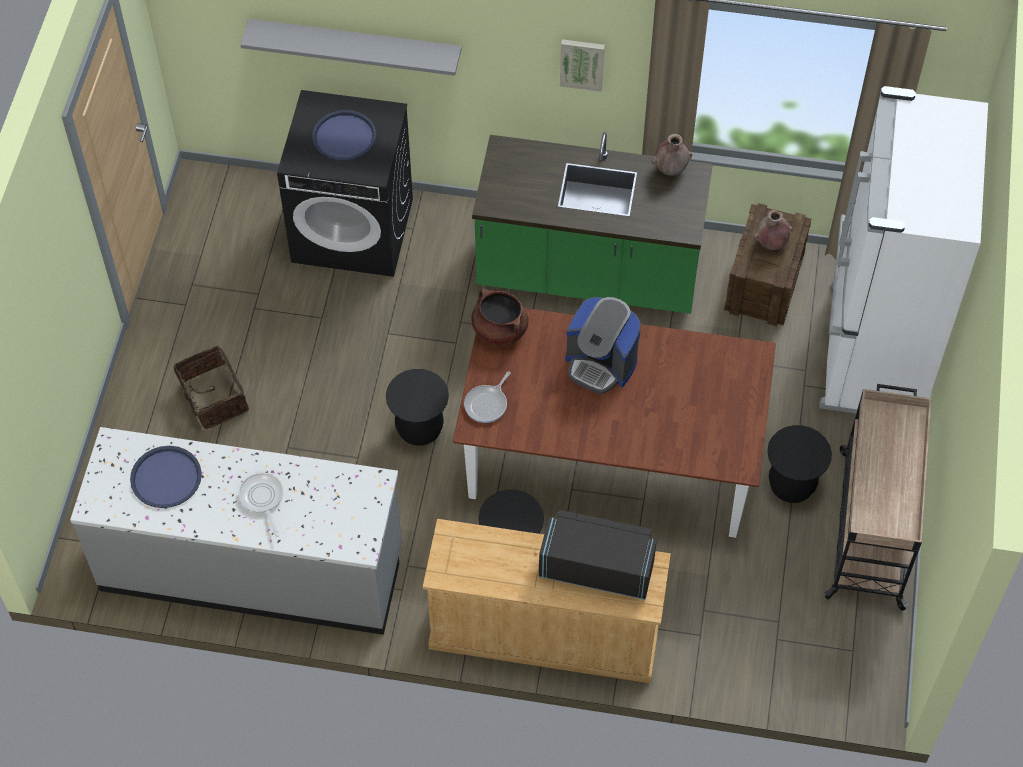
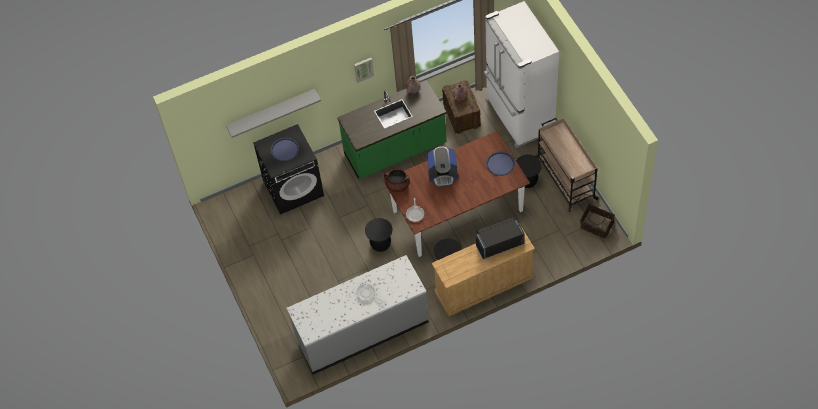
camera: 30 degrees left, 0 degrees up
blue tray [130,446,202,508] -> blue tray moved to [486,151,515,176]
basket [174,346,249,429] -> basket moved to [580,204,615,238]

